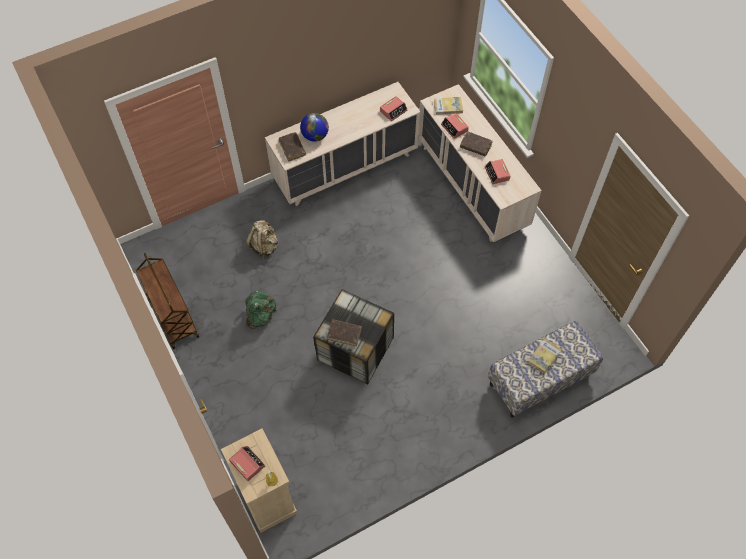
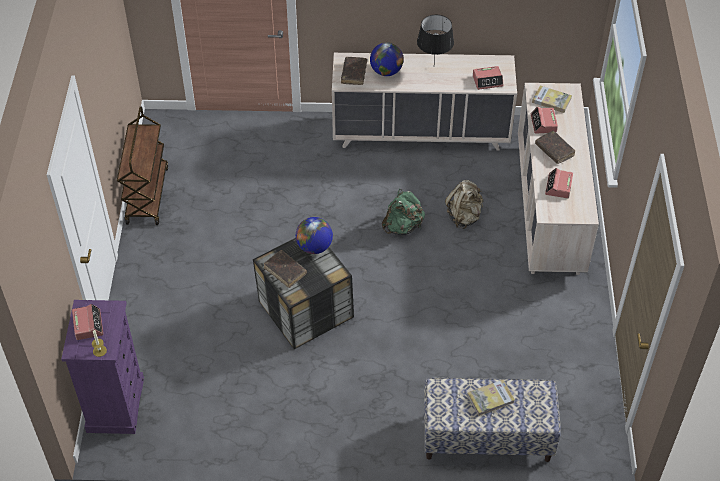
camera: 30 degrees right, 10 degrees down
beige dresser [221,429,297,533] -> purple dresser [61,300,144,434]
green backpack [245,291,276,329] -> green backpack moved to [382,189,425,235]
beige backpack [246,220,278,259] -> beige backpack moved to [445,180,483,229]
none -> globe [296,217,333,254]
none -> black table lamp [417,15,454,63]

